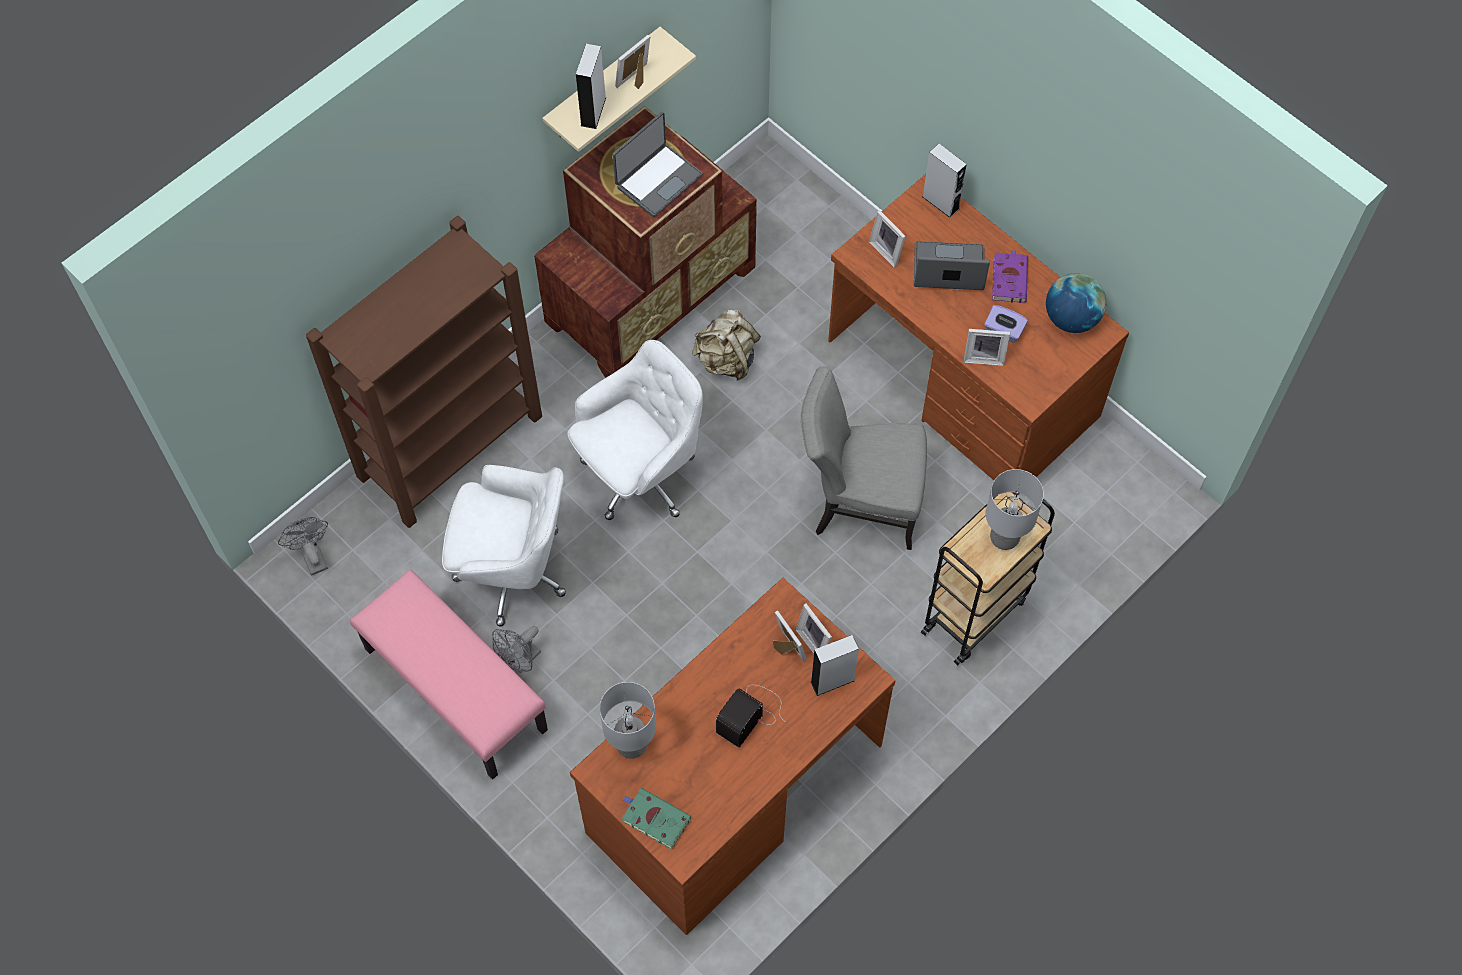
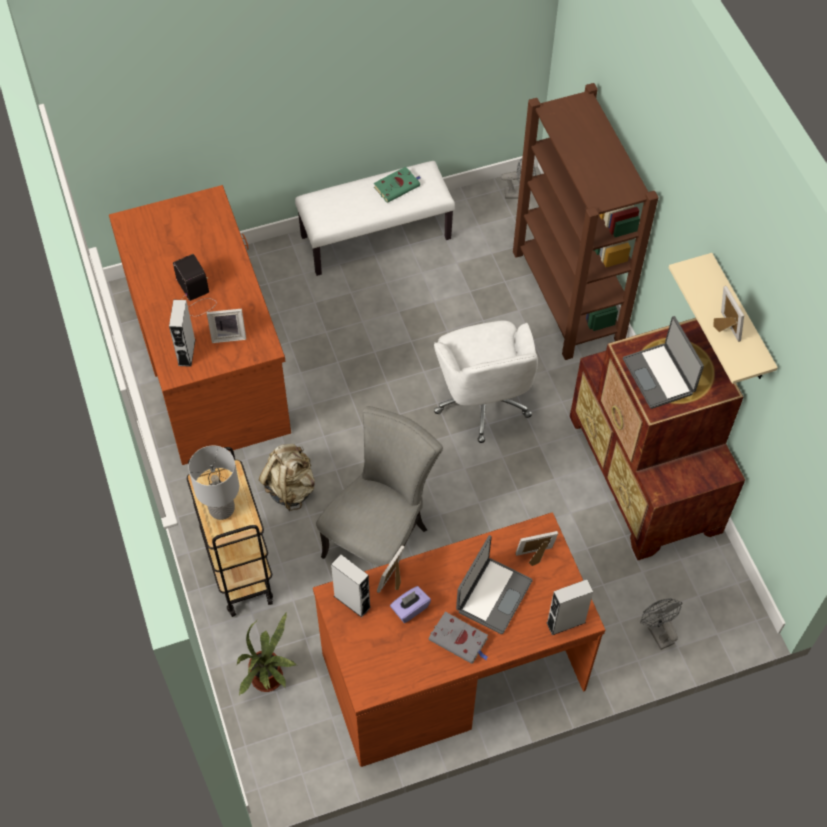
camera: 115 degrees right, 5 degrees down
pink bench [350,570,548,779] -> white bench [295,161,455,276]
white office chair [442,465,566,627] -> none
grey fan [492,626,541,673] -> grey fan moved to [640,598,682,650]
grey speaker [576,44,606,129] -> grey speaker moved to [331,554,371,618]
grey table lamp [600,682,656,759] -> none
green book [622,788,691,850] -> green book moved to [374,167,420,203]
beige backpack [692,310,761,381] -> beige backpack moved to [259,444,315,511]
picture frame [795,603,832,653] -> none
purple book [992,250,1028,303] -> grey book [429,612,488,664]
globe [1046,273,1106,333] -> none
none -> potted plant [237,612,297,695]

